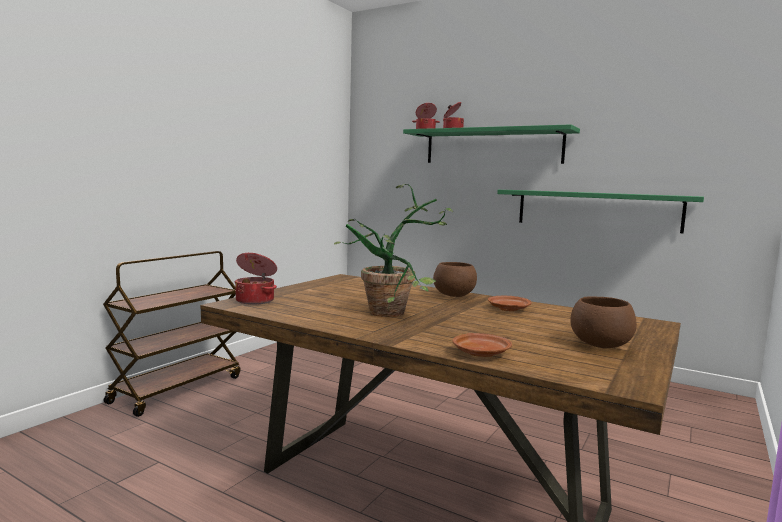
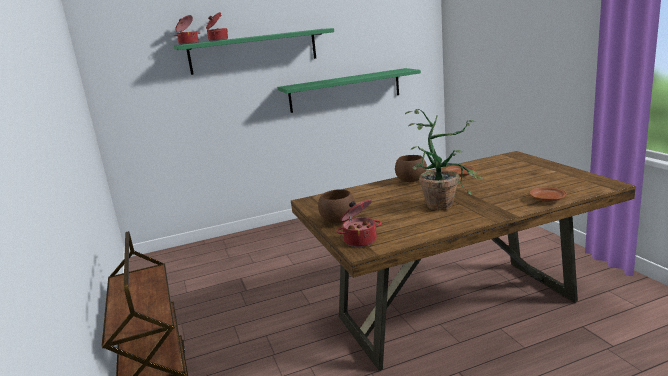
camera: 50 degrees left, 10 degrees up
brown bowl [570,296,637,348] -> brown bowl moved to [318,189,356,223]

